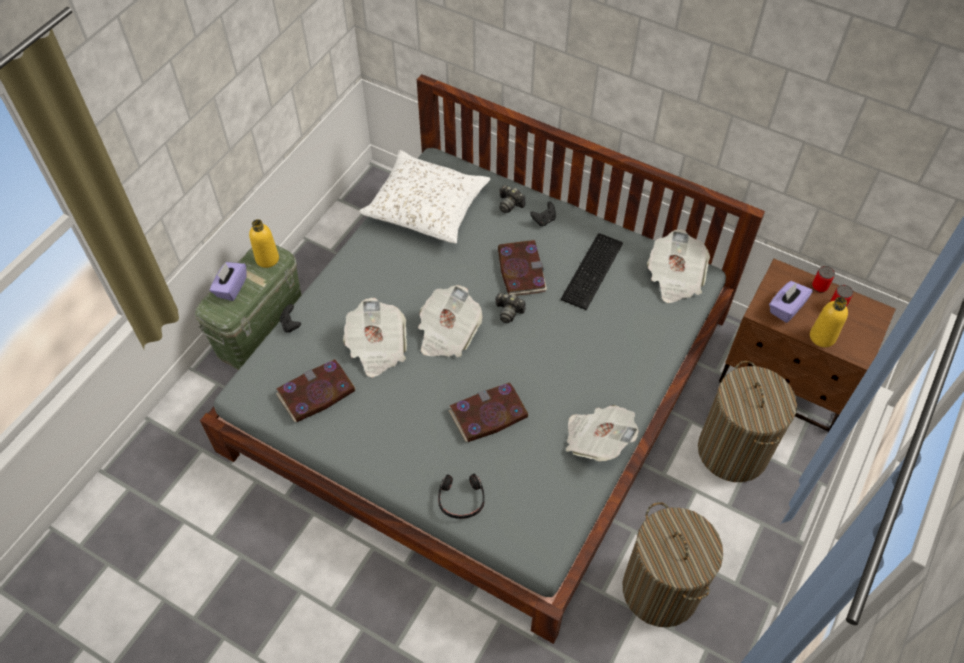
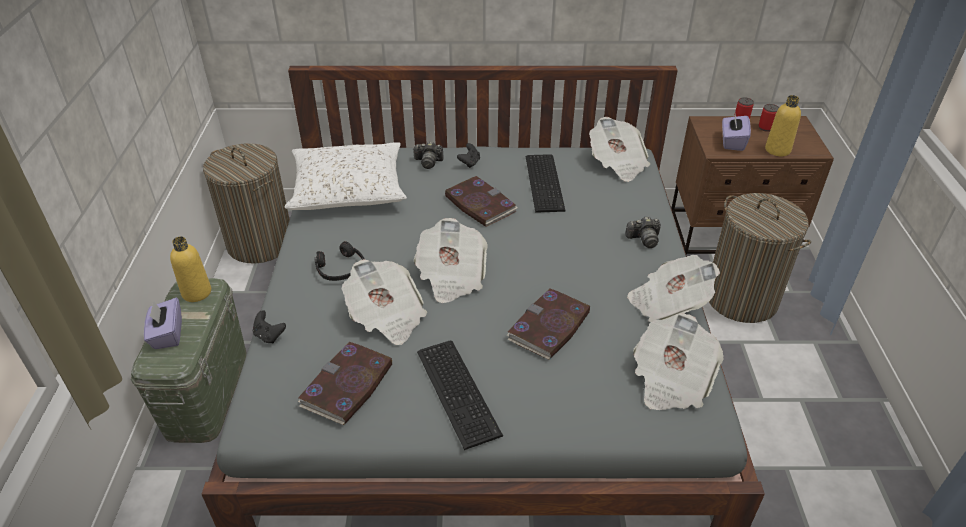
camera: 30 degrees left, 15 degrees down
black headphones [438,473,485,519] -> black headphones moved to [315,241,365,281]
camera [495,293,525,323] -> camera moved to [625,216,661,248]
laundry basket [623,502,723,627] -> laundry basket moved to [203,143,290,264]
none -> keyboard [417,341,503,450]
none -> newspaper [633,313,724,410]

